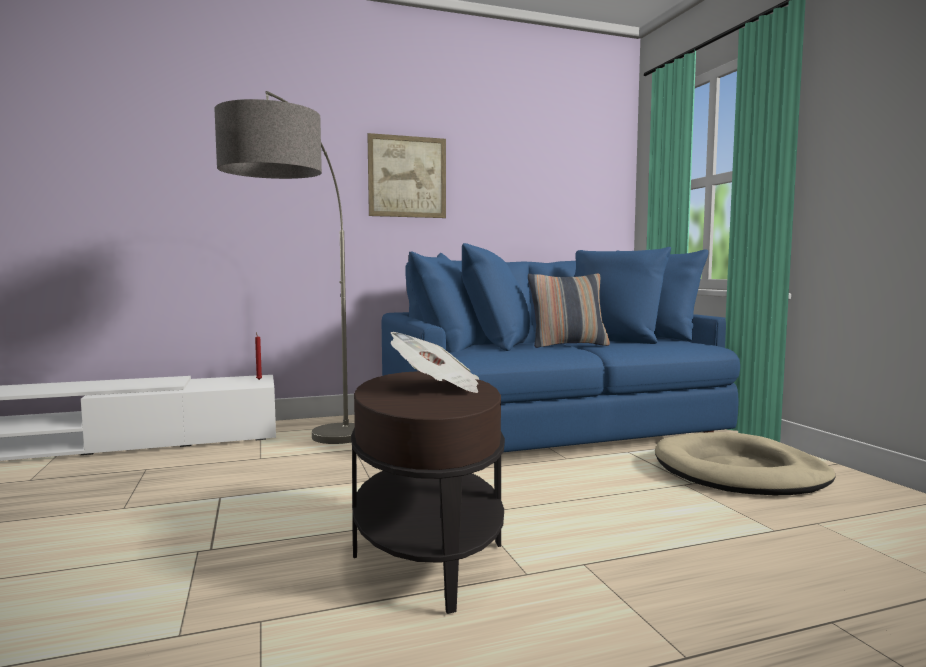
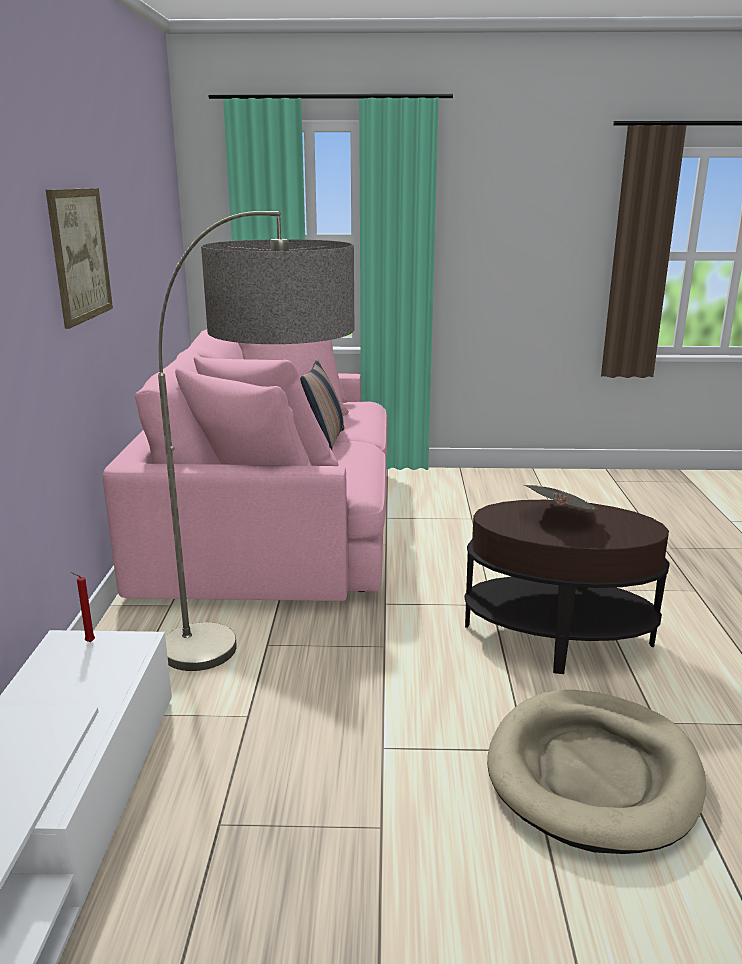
camera: 70 degrees left, 15 degrees up
blue sofa [382,243,740,452] -> pink sofa [103,329,387,601]
beige dog bed [655,432,835,495] -> beige dog bed moved to [487,690,706,854]

